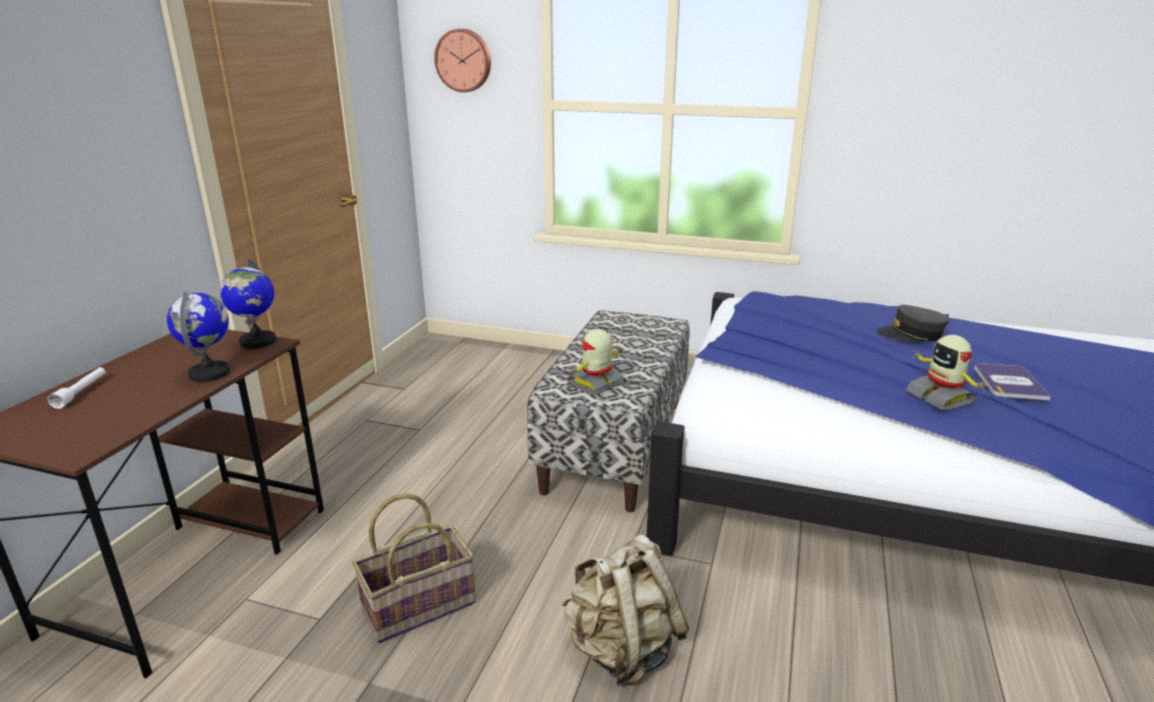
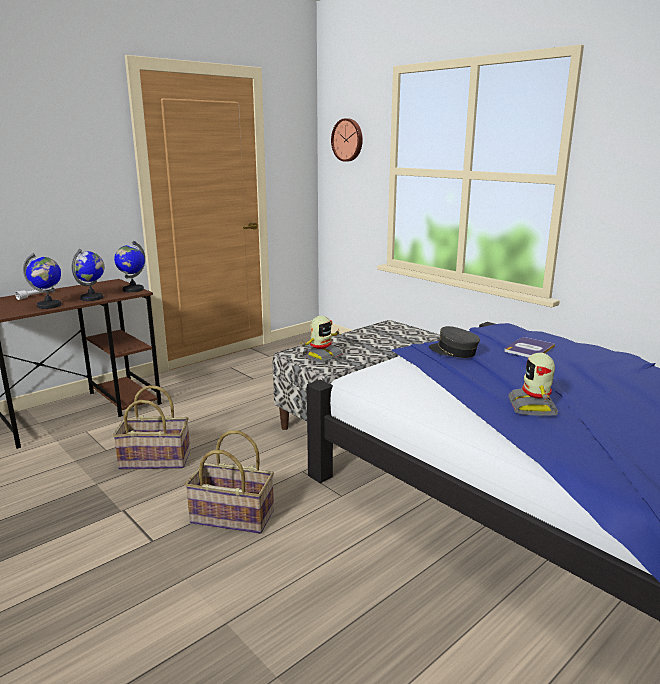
camera: 30 degrees right, 5 degrees down
beige backpack [562,535,689,687] -> basket [185,431,274,534]
toy robot [567,329,625,395] -> toy robot turned 150 degrees clockwise [299,316,343,363]
grey cap [877,305,950,342] -> grey cap moved to [429,326,480,358]
book [974,363,1051,401] -> book moved to [504,337,555,357]
none -> globe [23,253,61,309]

